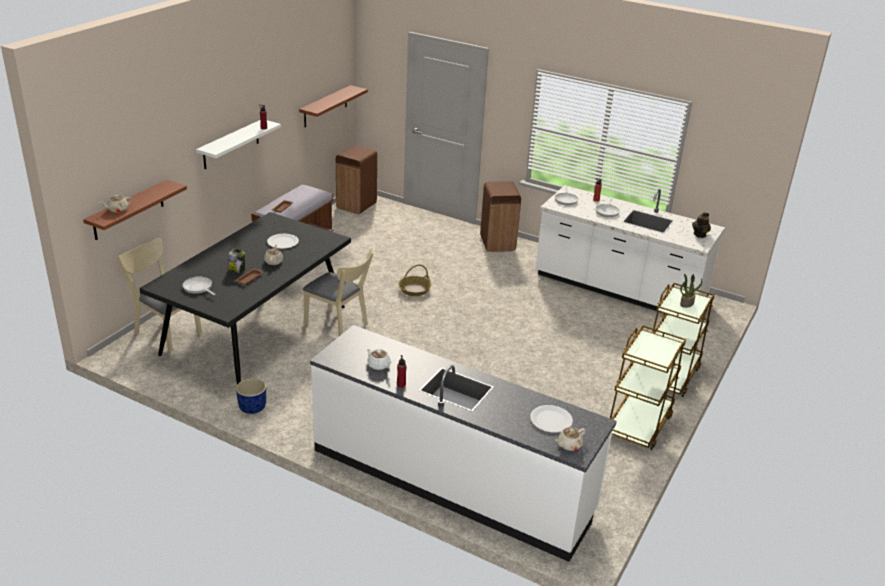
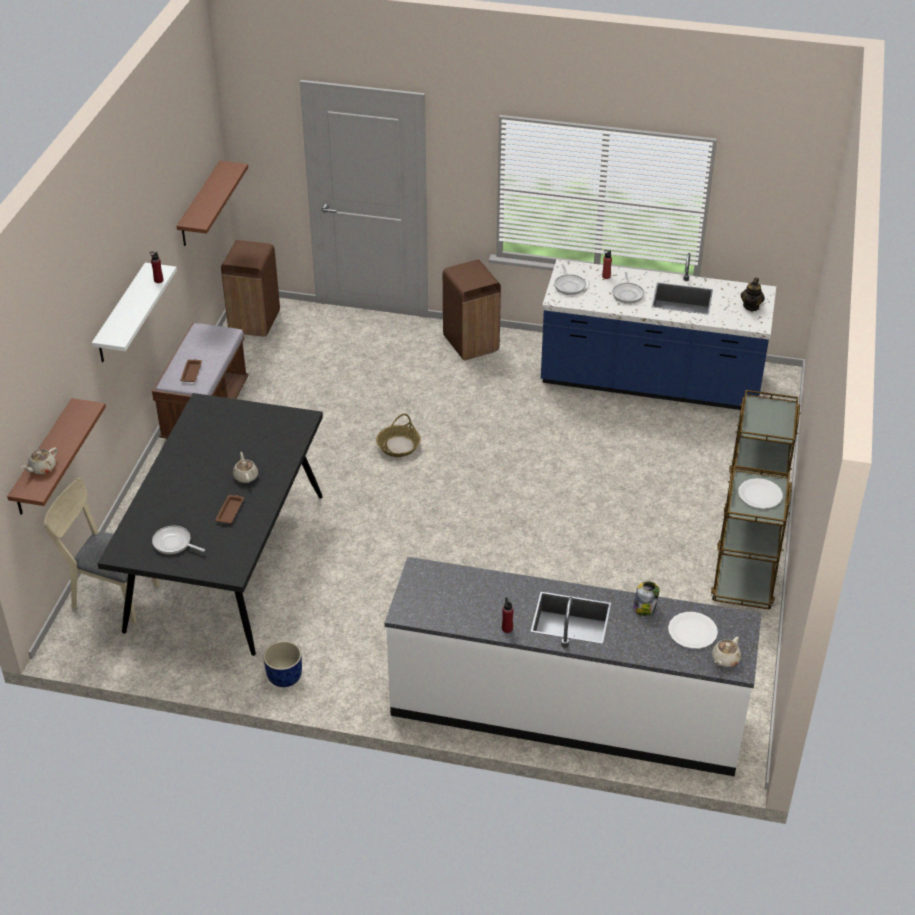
camera: 15 degrees left, 10 degrees up
jar [228,249,245,273] -> jar moved to [633,581,660,616]
white plate [267,234,299,249] -> white plate moved to [738,478,783,509]
beige chair [303,248,374,336] -> none
white teapot [367,348,392,370] -> none
white counter [535,185,725,311] -> blue counter [541,253,776,410]
potted plant [680,274,702,308] -> none

